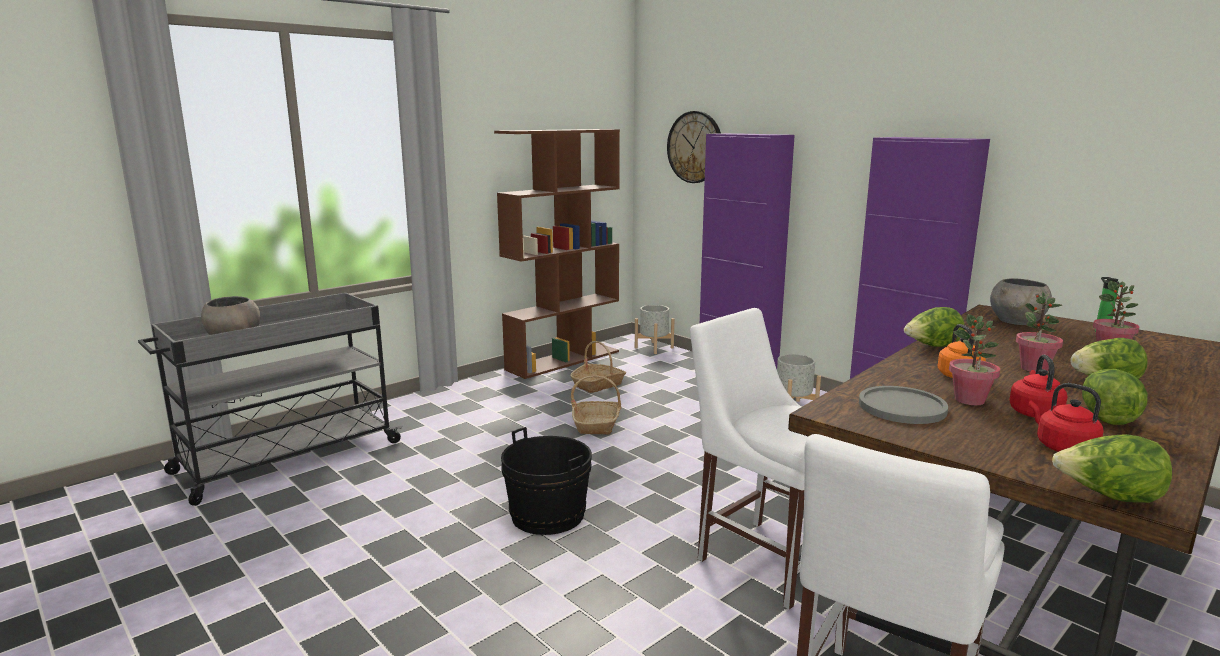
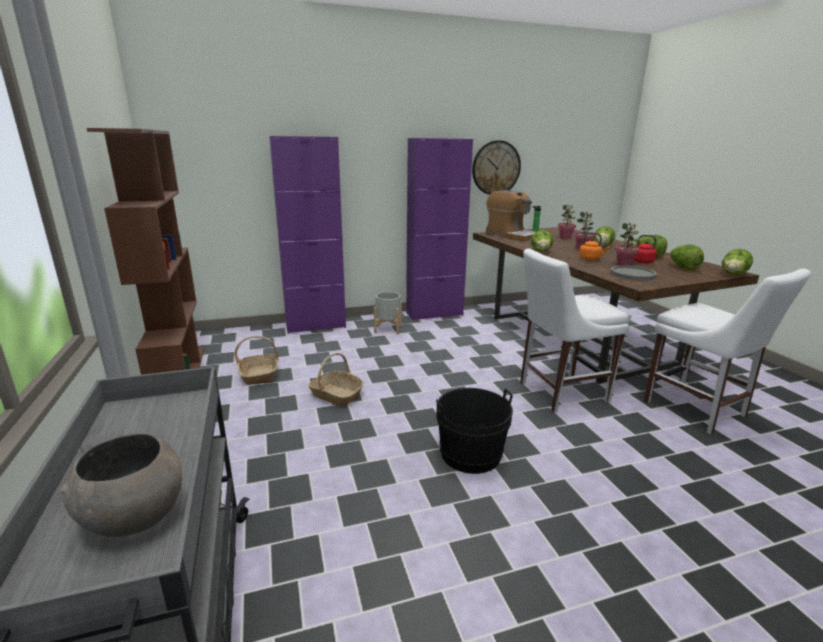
camera: 65 degrees left, 5 degrees up
grey planter [635,305,674,354] -> none
wall clock [667,111,721,183] -> wall clock moved to [472,140,521,195]
grey bowl [990,279,1052,325] -> coffee machine [486,190,535,241]
red kettle [1029,383,1104,452] -> lettuce [670,244,704,270]

